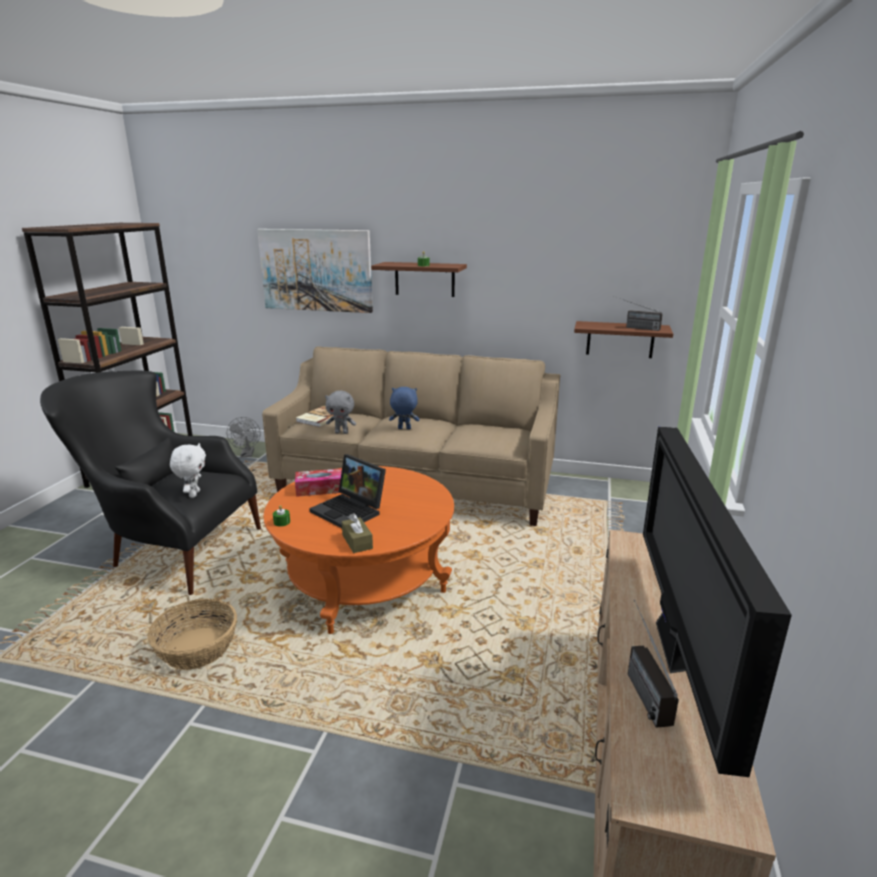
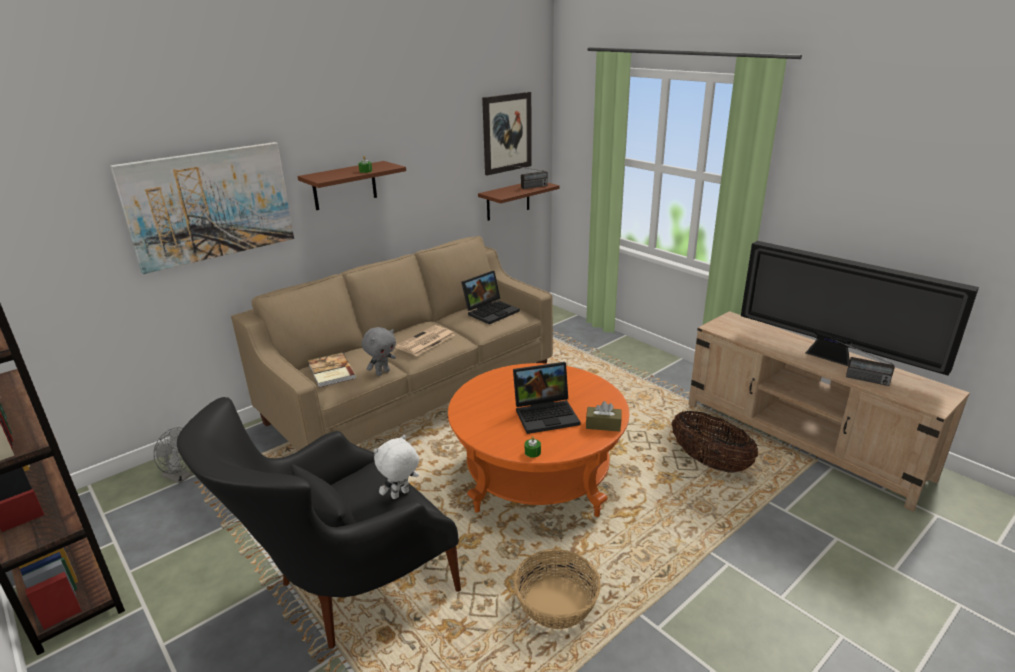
camera: 55 degrees left, 5 degrees up
white plush toy [170,443,206,498] -> white plush toy turned 75 degrees counterclockwise [374,435,419,499]
tissue box [295,469,342,497] -> none
blue plush toy [389,387,419,429] -> newspaper [395,325,454,356]
none -> laptop [461,271,520,324]
none -> picture [482,92,532,176]
none -> basket [672,410,758,473]

